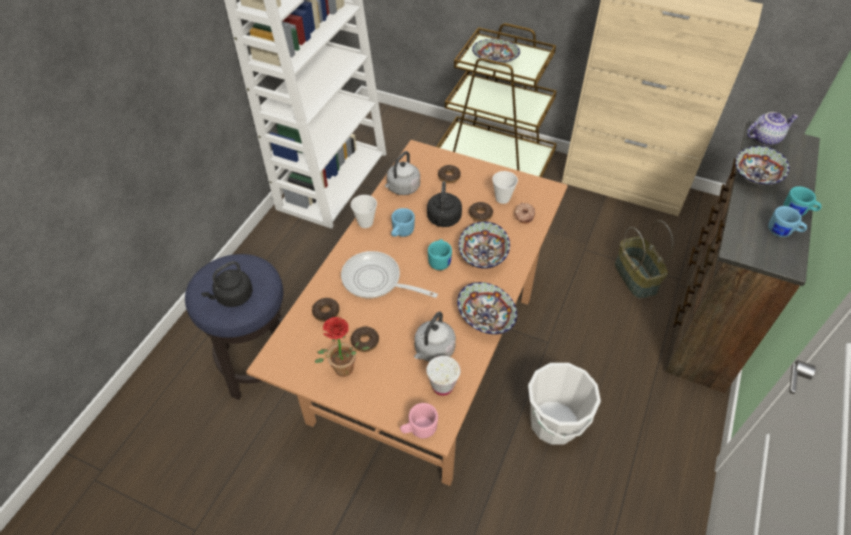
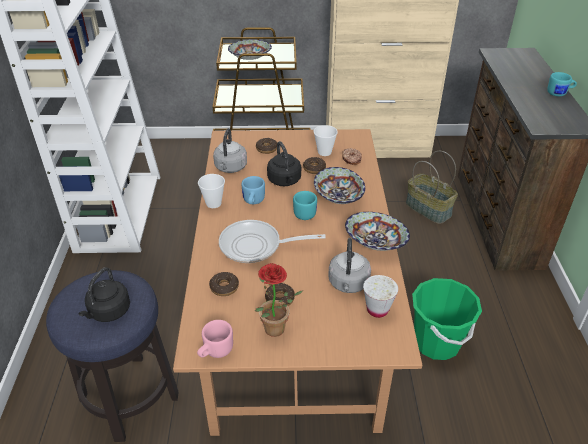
camera: 25 degrees left, 10 degrees down
pink mug [400,403,438,438] -> pink mug moved to [197,320,233,358]
white bucket [528,363,601,445] -> green bucket [412,278,482,360]
bowl [735,146,790,185] -> none
teapot [747,112,799,146] -> none
blue mug [768,206,807,237] -> none

